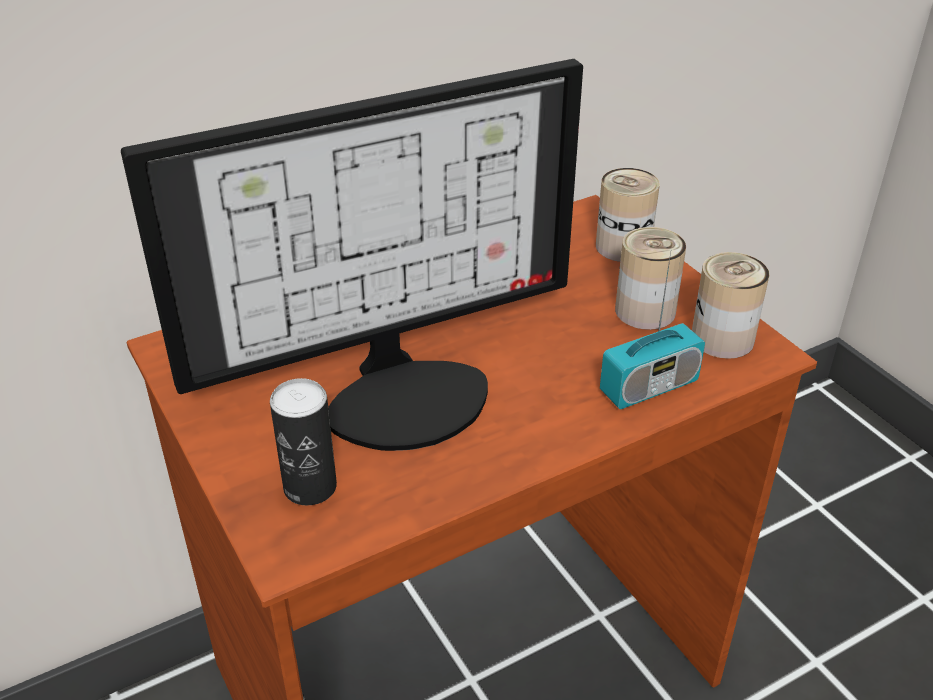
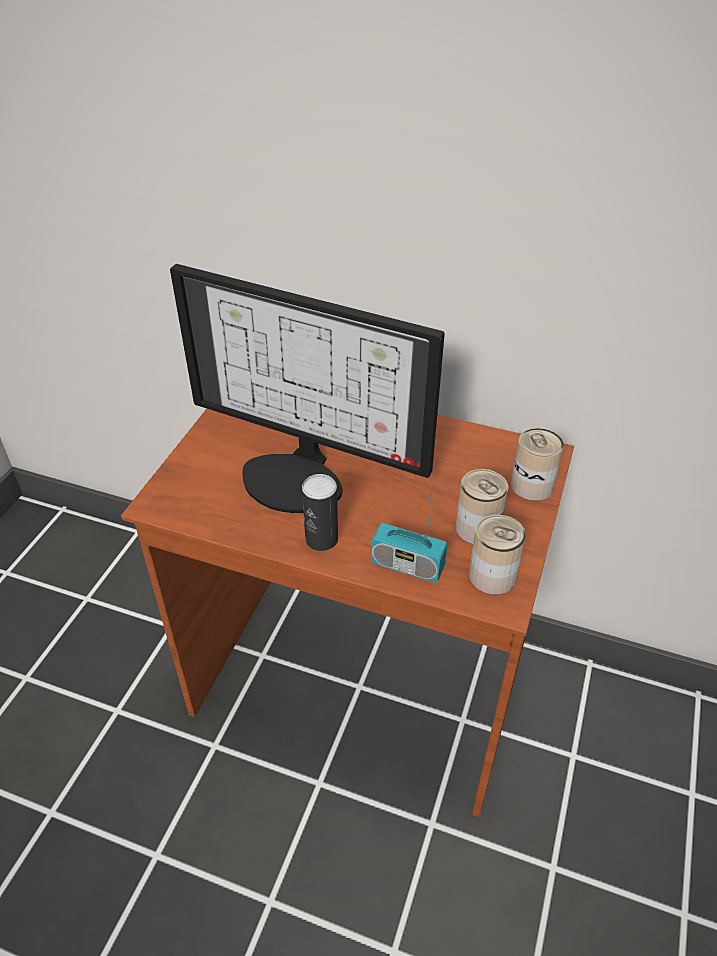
camera: 50 degrees right, 5 degrees up
can [270,378,337,506] -> can moved to [302,474,338,551]

